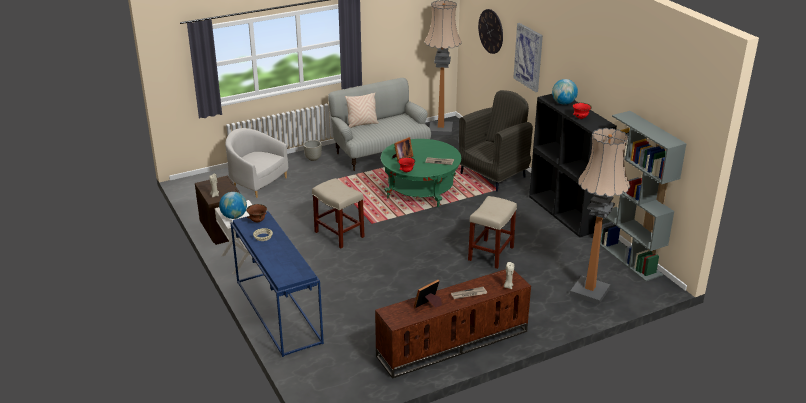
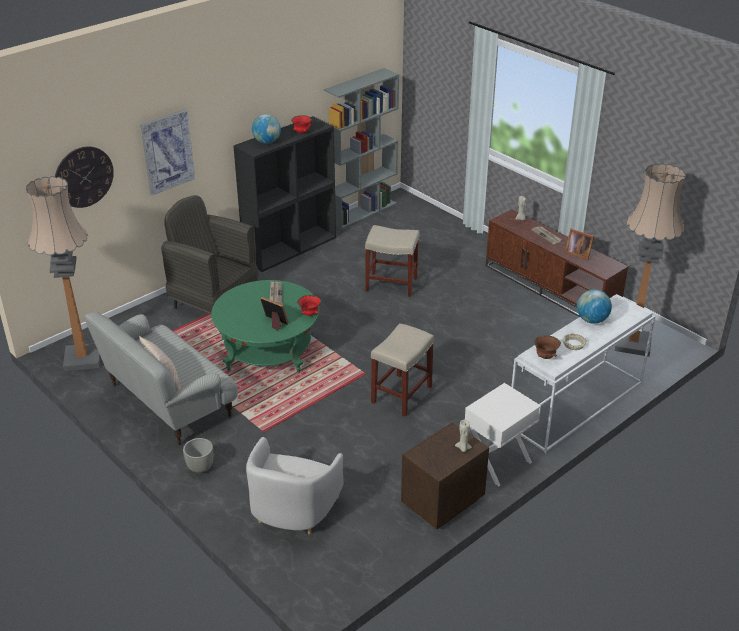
camera: 105 degrees left, 5 degrees up
globe [219,192,247,219] -> globe moved to [577,289,612,324]
blue console table [230,211,324,357] -> white console table [511,294,656,453]
floor lamp [570,128,630,305] -> floor lamp moved to [615,163,686,357]

